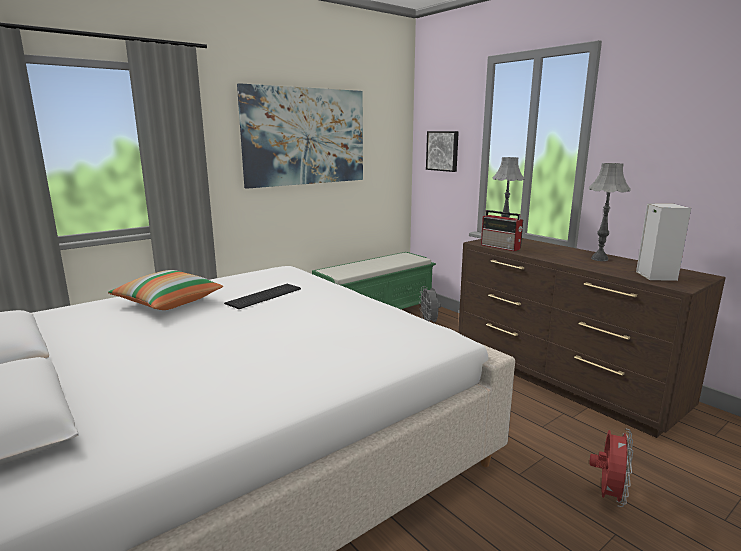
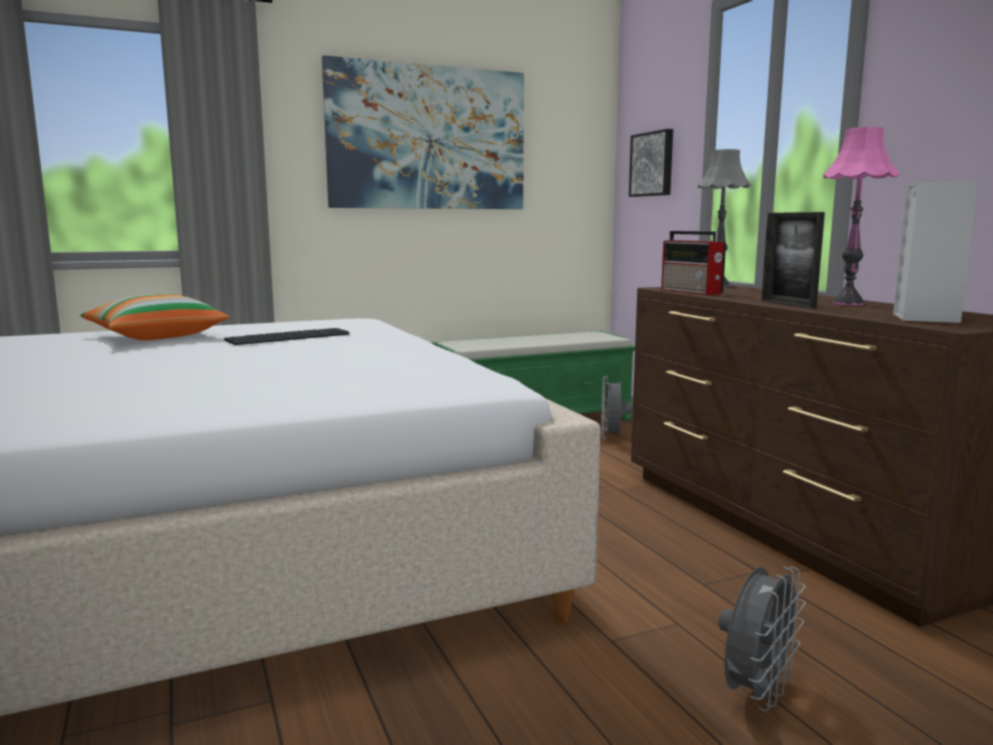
camera: 15 degrees right, 5 degrees down
grey table lamp [589,163,631,261] -> pink table lamp [824,127,899,305]
red fan [589,428,633,507] -> grey fan [719,566,806,712]
none -> picture frame [761,212,825,308]

